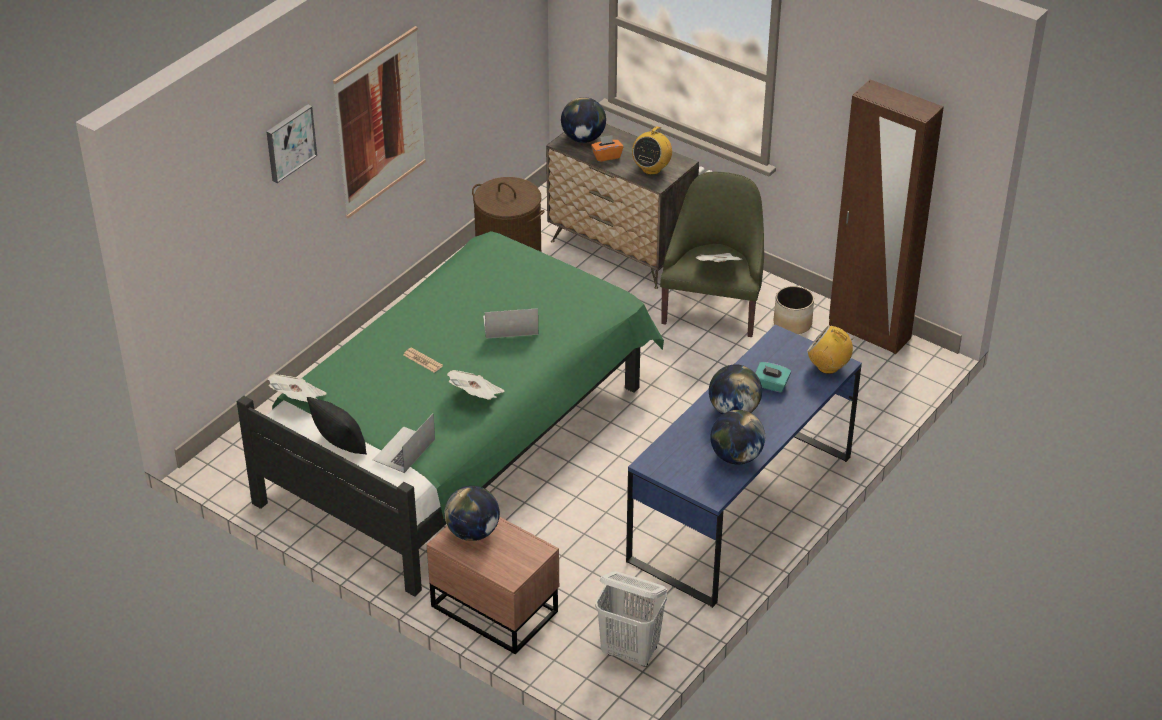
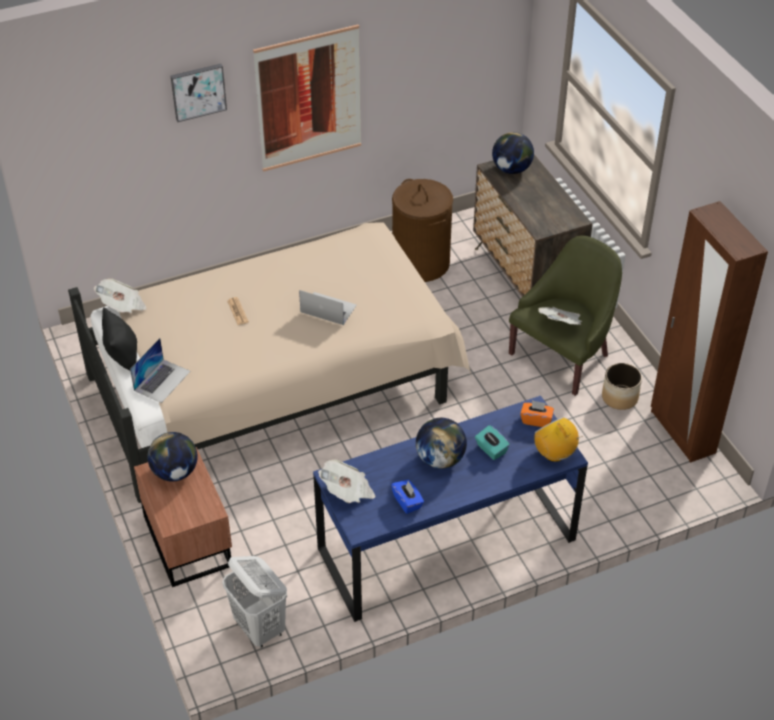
camera: 30 degrees right, 5 degrees up
green bed [237,231,664,597] -> beige bed [68,223,472,503]
laptop [373,414,435,473] -> laptop turned 150 degrees clockwise [130,338,191,403]
newspaper [447,370,504,400] -> newspaper moved to [318,459,375,503]
orange tissue box [591,135,623,162] -> orange tissue box moved to [520,400,554,427]
radio [632,126,672,175] -> none
globe [710,410,765,465] -> blue tissue box [391,480,424,514]

